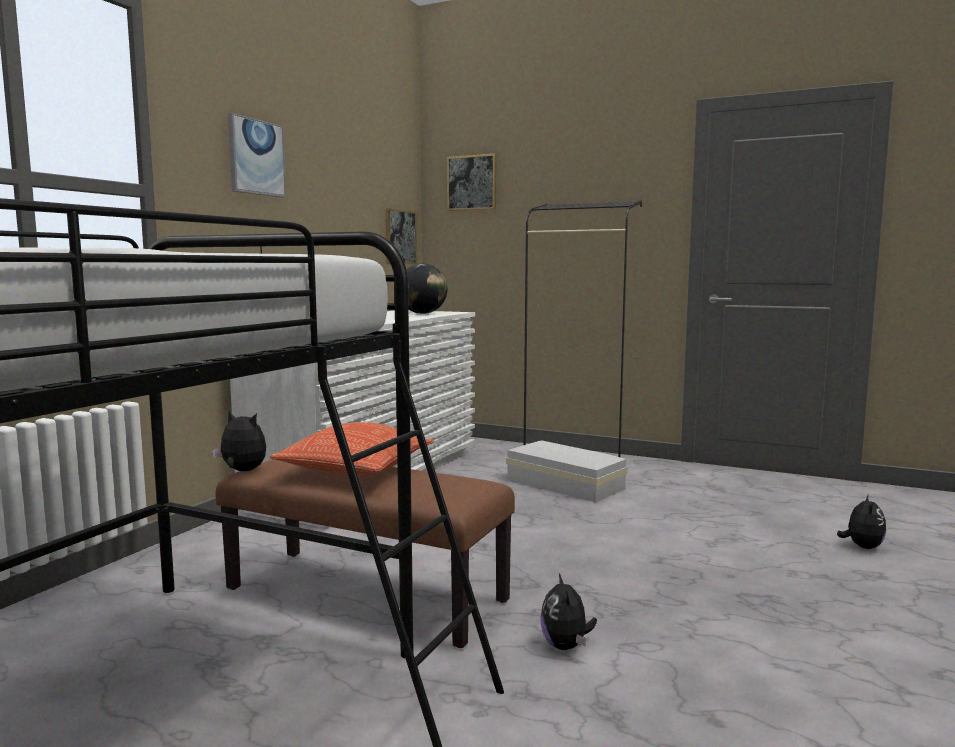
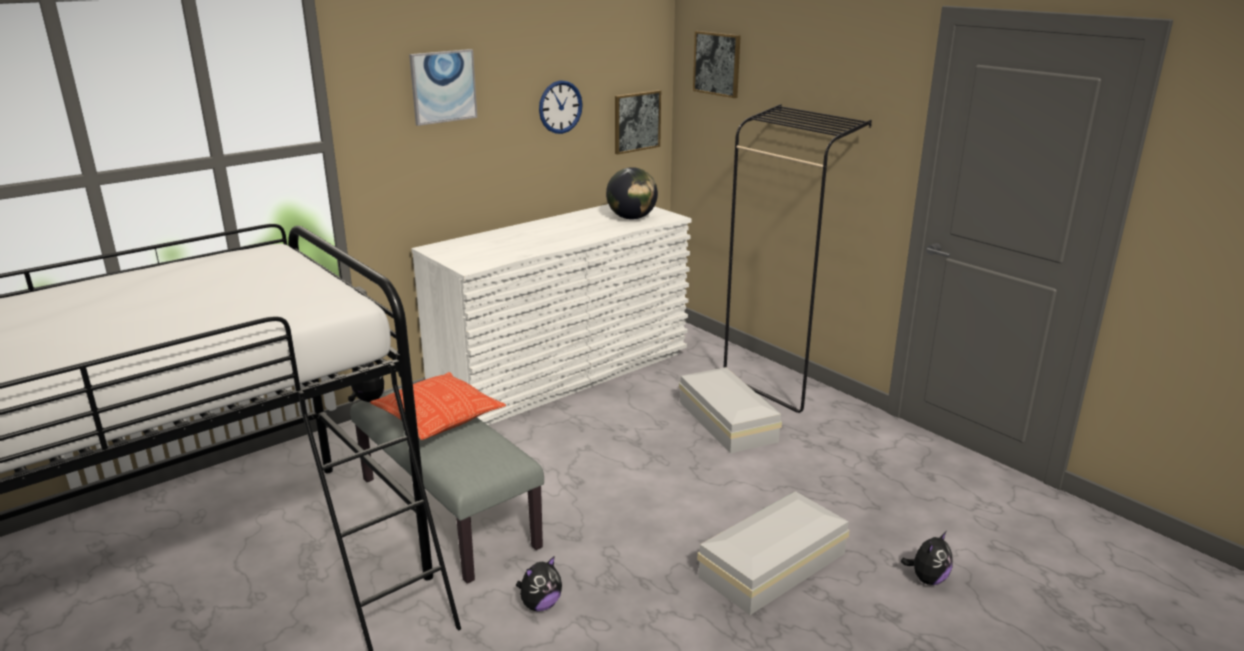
camera: 25 degrees right, 15 degrees up
brown bench [215,459,515,648] -> grey bench [350,383,544,584]
plush toy [541,573,597,650] -> plush toy turned 150 degrees counterclockwise [516,557,562,611]
none -> wall clock [539,80,583,134]
none -> white storage box [697,491,850,615]

